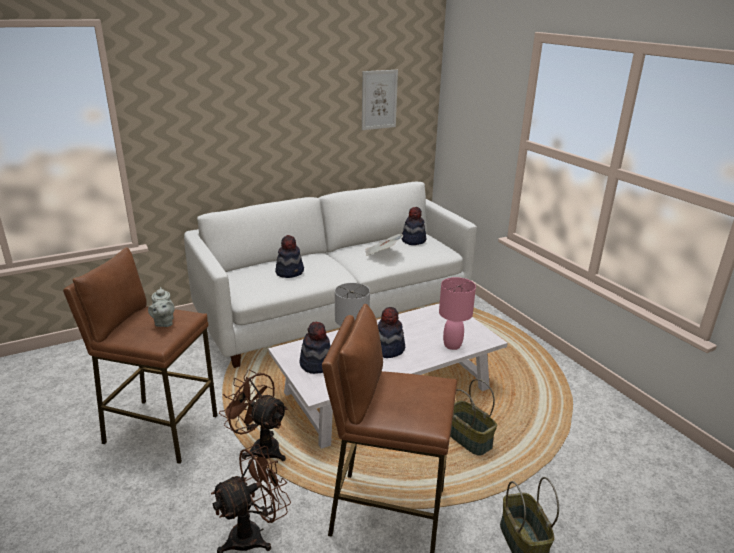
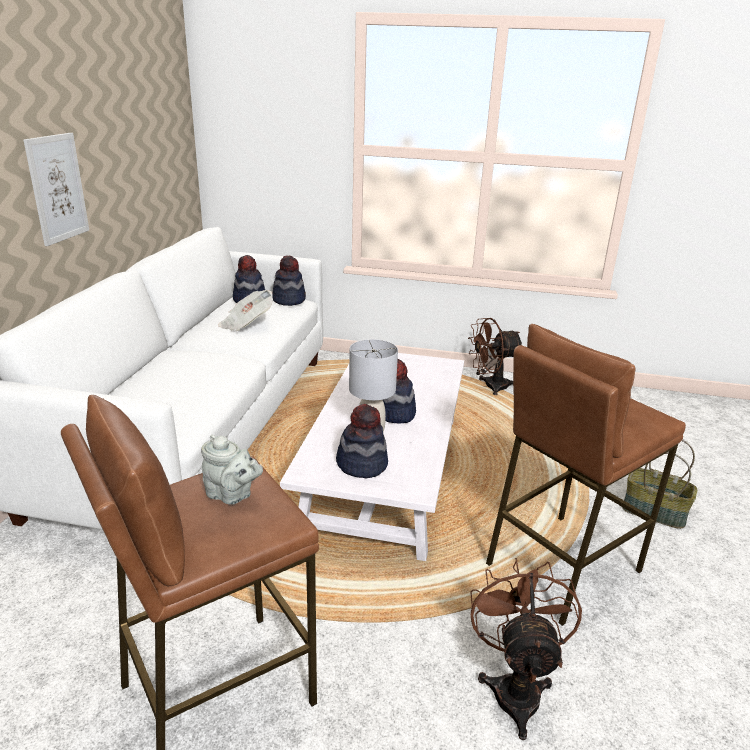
camera: 50 degrees left, 0 degrees up
brown fan [219,370,288,461] -> brown fan moved to [468,318,522,395]
hat [275,235,304,278] -> hat moved to [272,255,306,306]
picture [362,70,398,130] -> picture moved to [23,133,89,246]
pink table lamp [439,277,476,350] -> none
basket [450,379,497,456] -> none

